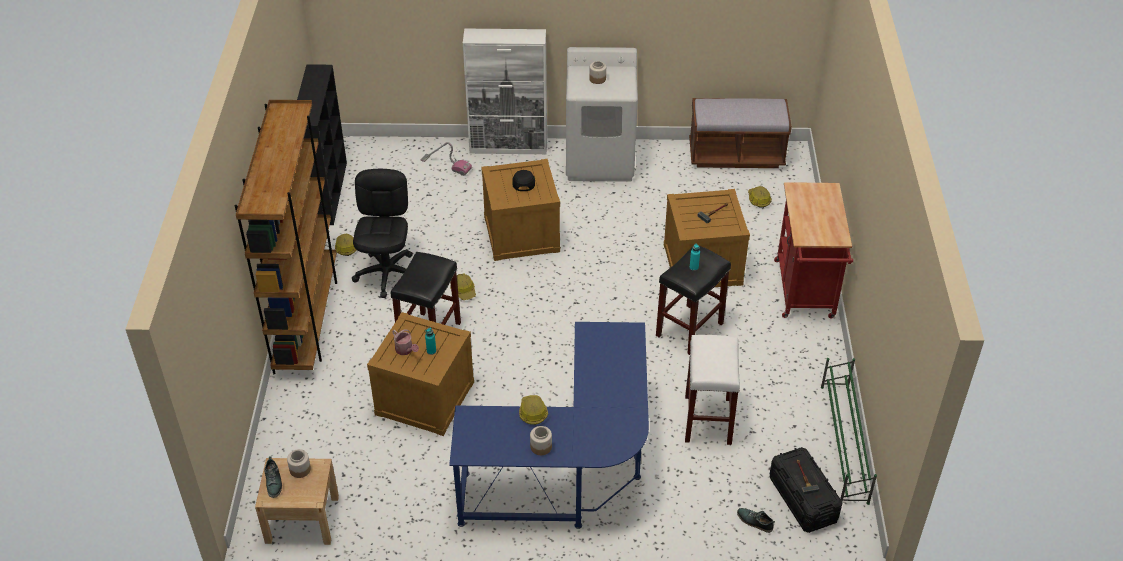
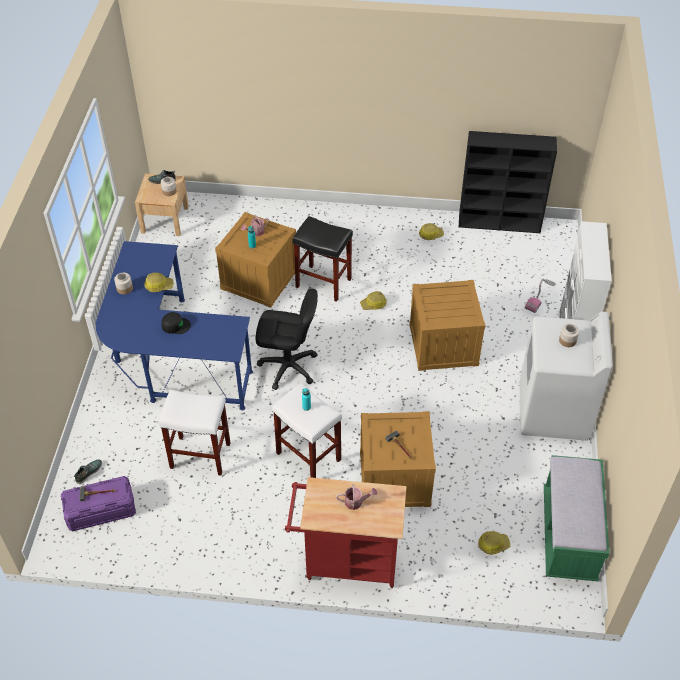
camera: 95 degrees right, 5 degrees up
brown bookcase [235,100,337,374] -> none
black office chair [352,169,413,298] -> black office chair moved to [256,289,318,390]
black cap [512,170,535,191] -> black cap moved to [162,312,191,334]
black stool [656,246,731,355] -> white stool [272,383,342,478]
brown bench [689,98,792,168] -> green bench [544,455,609,581]
black storage box [769,447,842,533] -> purple storage box [61,476,136,532]
green shoe rack [821,358,877,505] -> none
none -> watering can [336,484,377,510]

